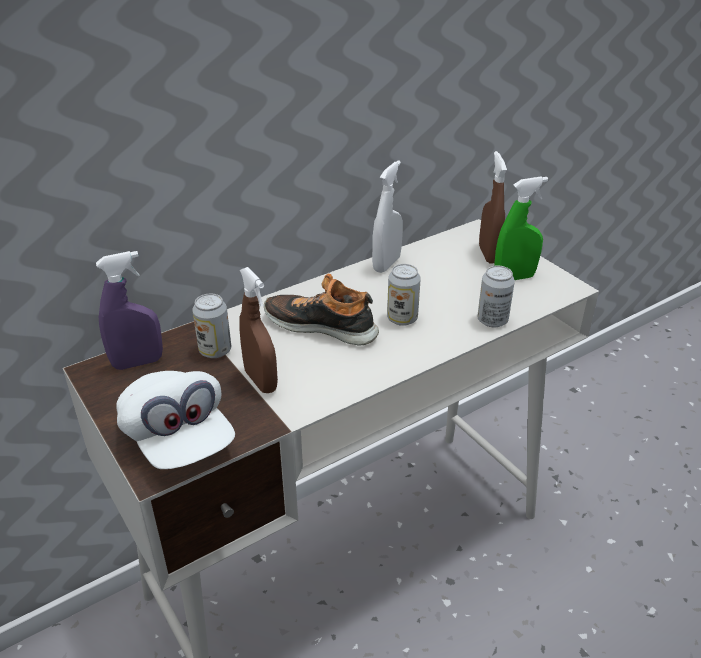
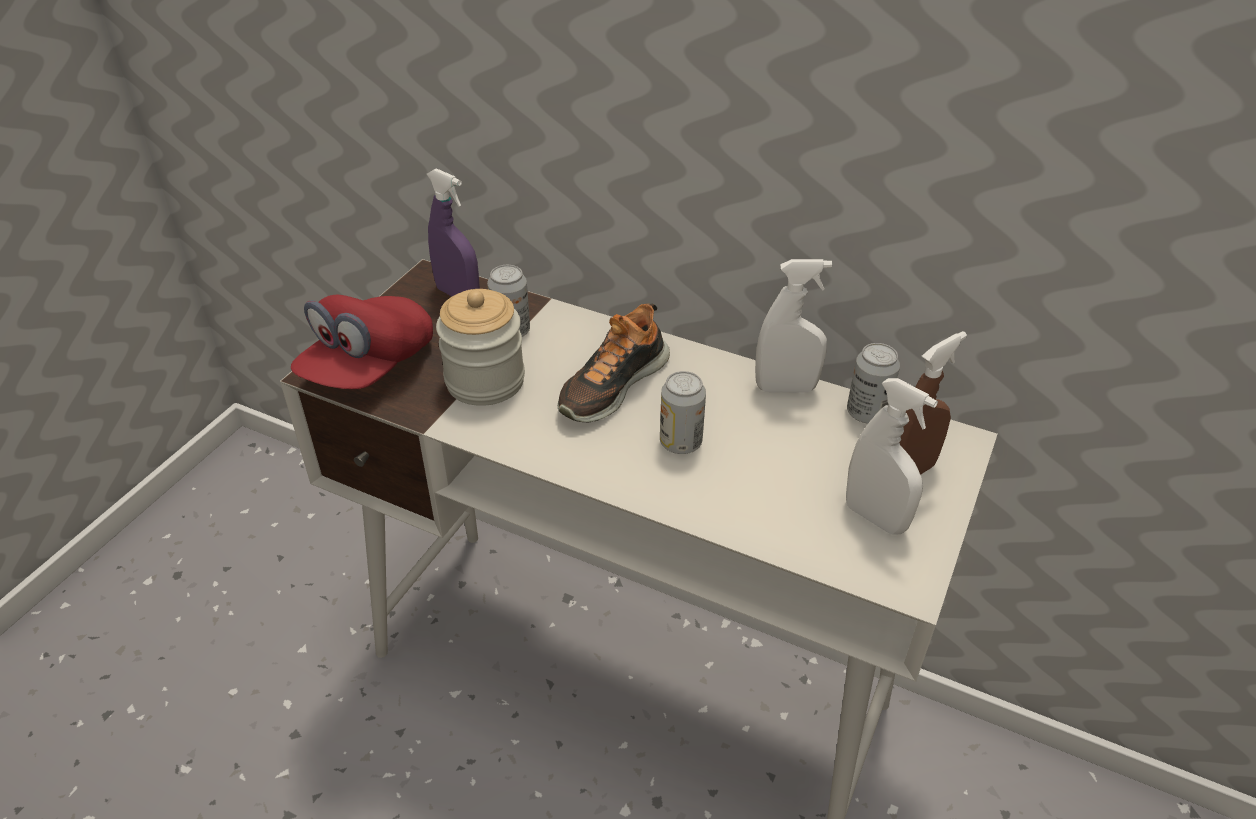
camera: 60 degrees right, 5 degrees up
white cap [116,371,235,469] -> red cap [291,295,433,389]
brown spray bottle [239,267,278,393] -> jar [436,289,525,406]
shoe [264,273,379,345] -> shoe turned 135 degrees counterclockwise [558,303,670,422]
can [478,265,515,327] -> can moved to [847,343,900,423]
green spray bottle [494,177,548,280] -> white spray bottle [846,378,938,535]

